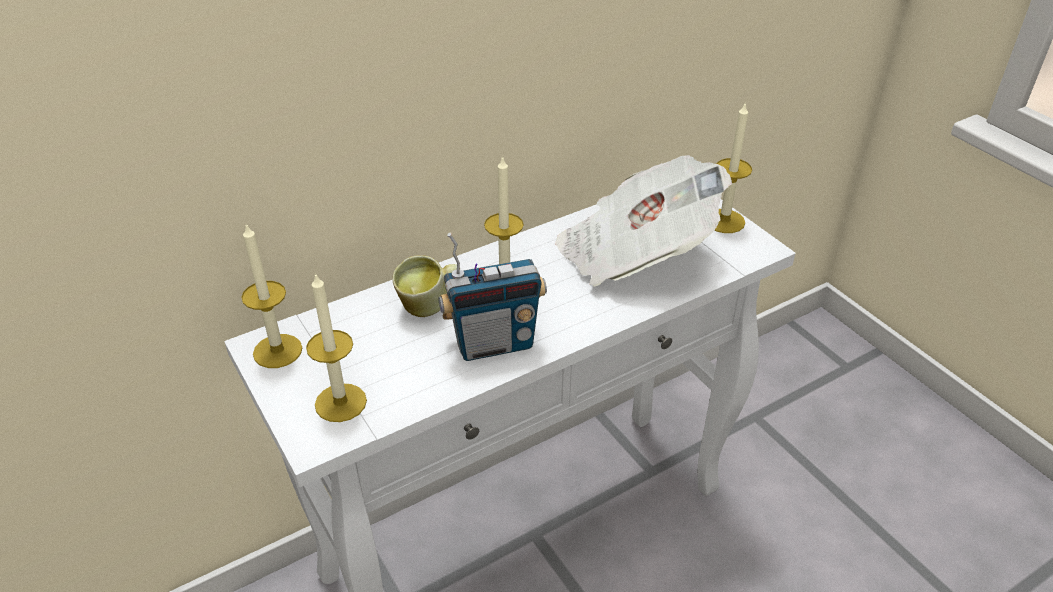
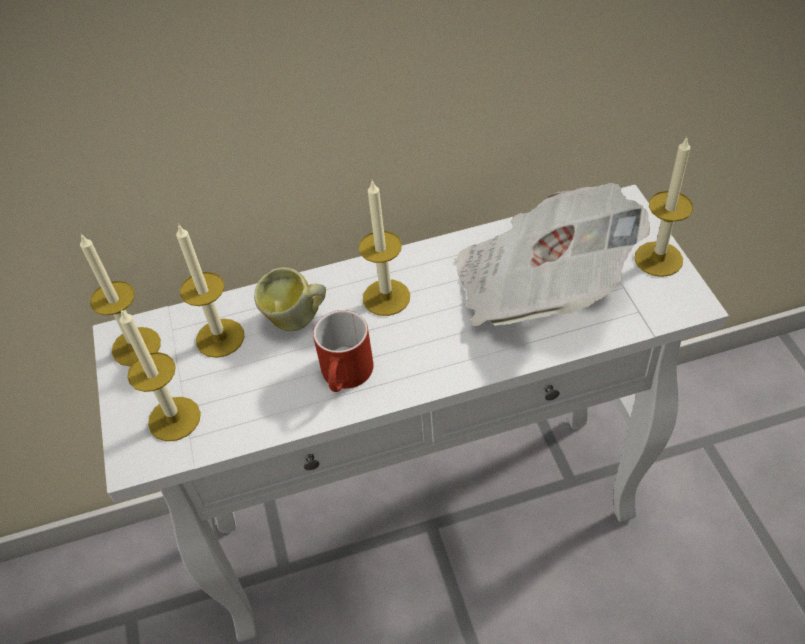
camera: 20 degrees right, 10 degrees up
radio [438,233,547,361] -> red mug [313,310,373,392]
none -> candle [176,224,245,358]

